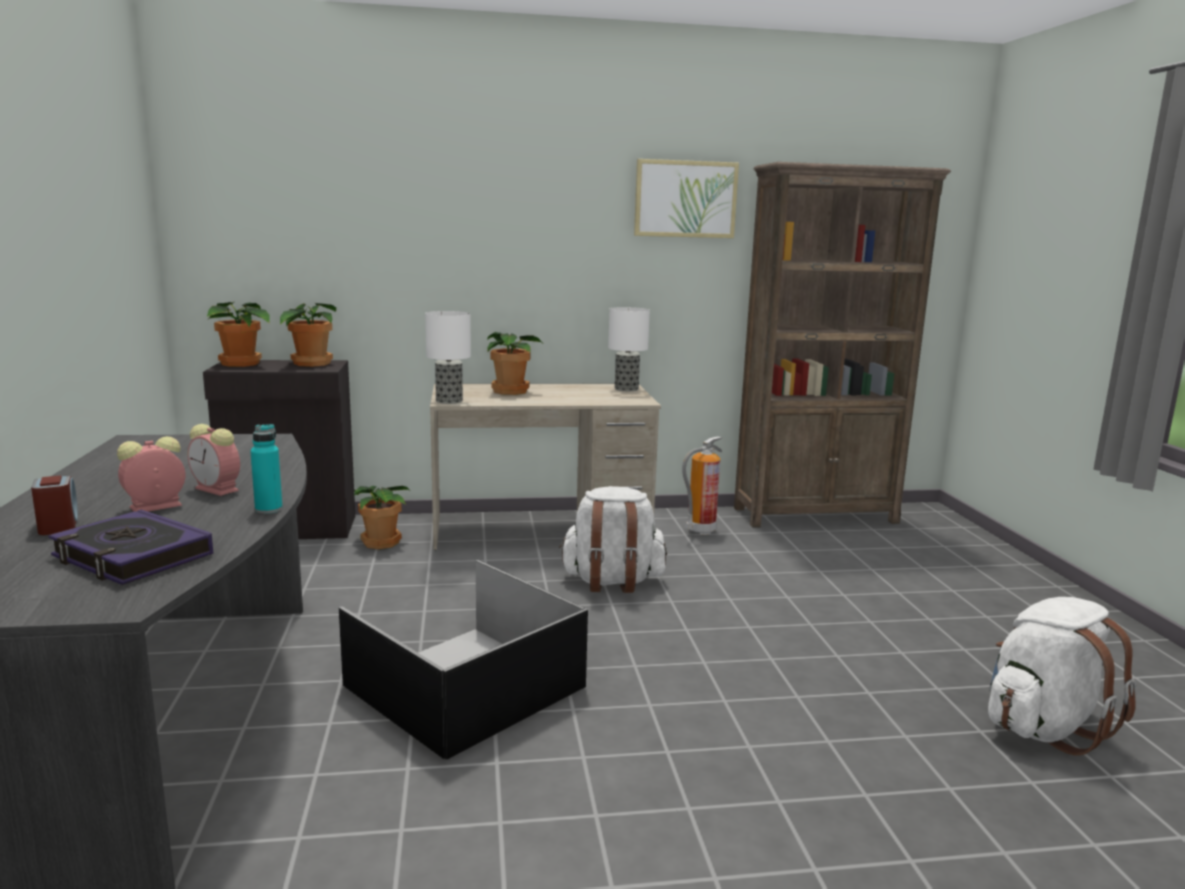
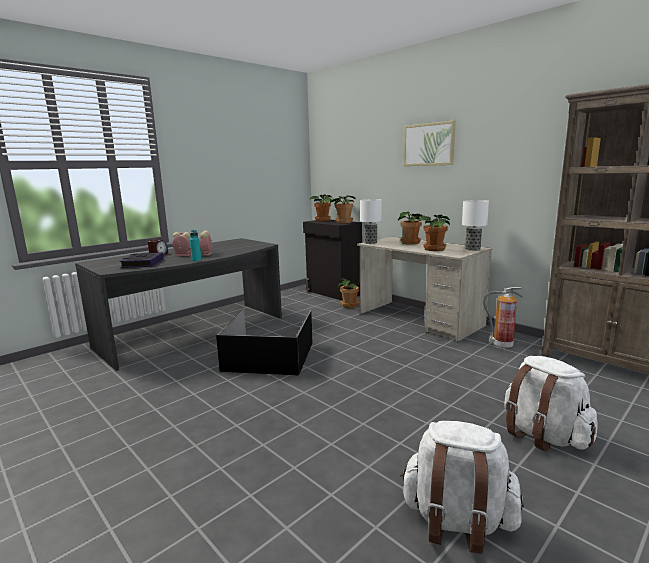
camera: 55 degrees right, 0 degrees up
white backpack [559,486,667,593] -> white backpack moved to [504,356,598,451]
picture [634,159,739,238] -> picture moved to [404,121,456,166]
none -> potted plant [417,215,450,251]

